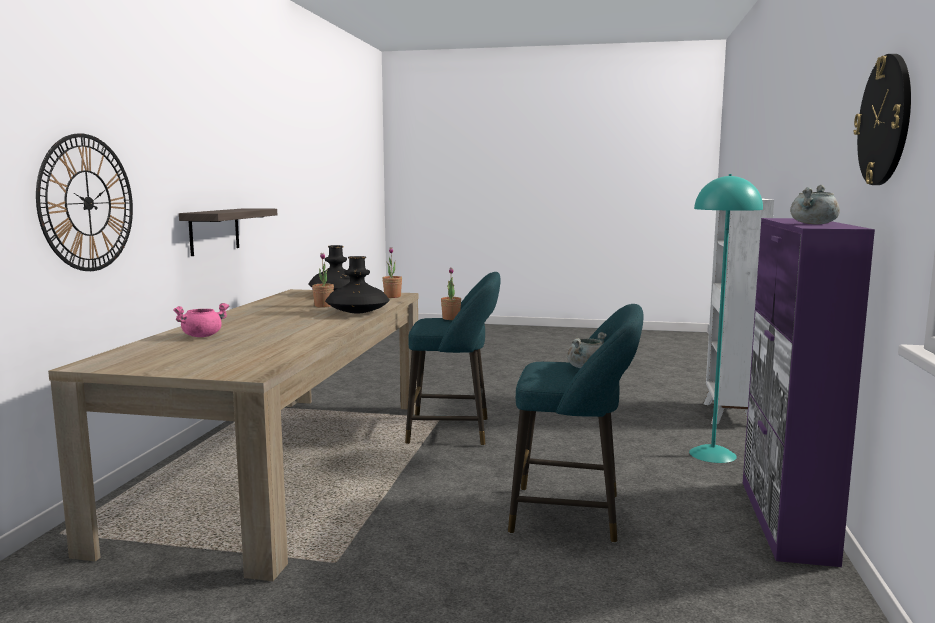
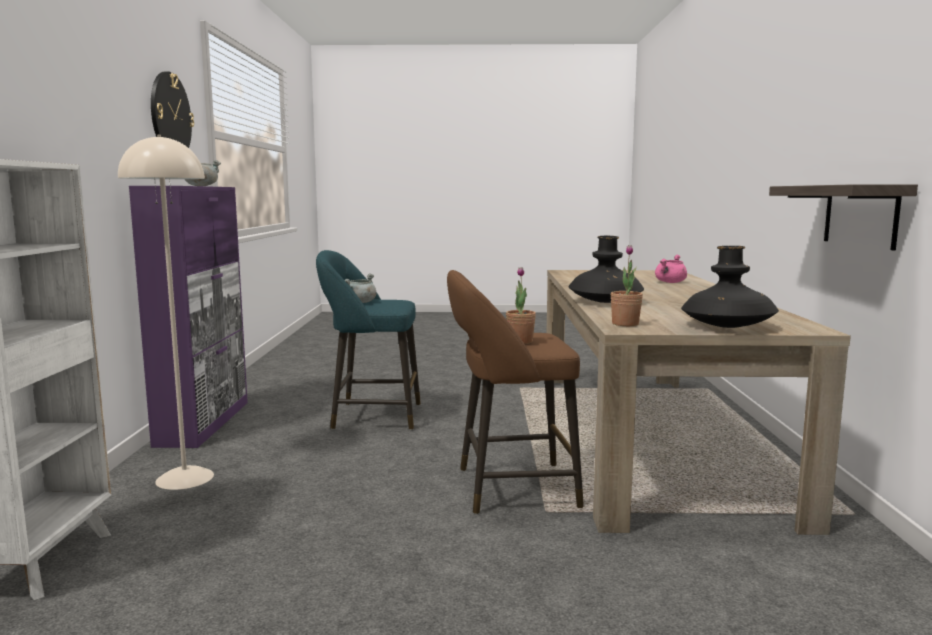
camera: 170 degrees right, 0 degrees up
wall clock [36,134,133,271] -> none
potted plant [312,253,334,308] -> none
turquoise stool [405,272,501,446] -> brown stool [447,270,584,515]
turquoise floor lamp [689,174,763,463] -> beige floor lamp [118,135,214,490]

